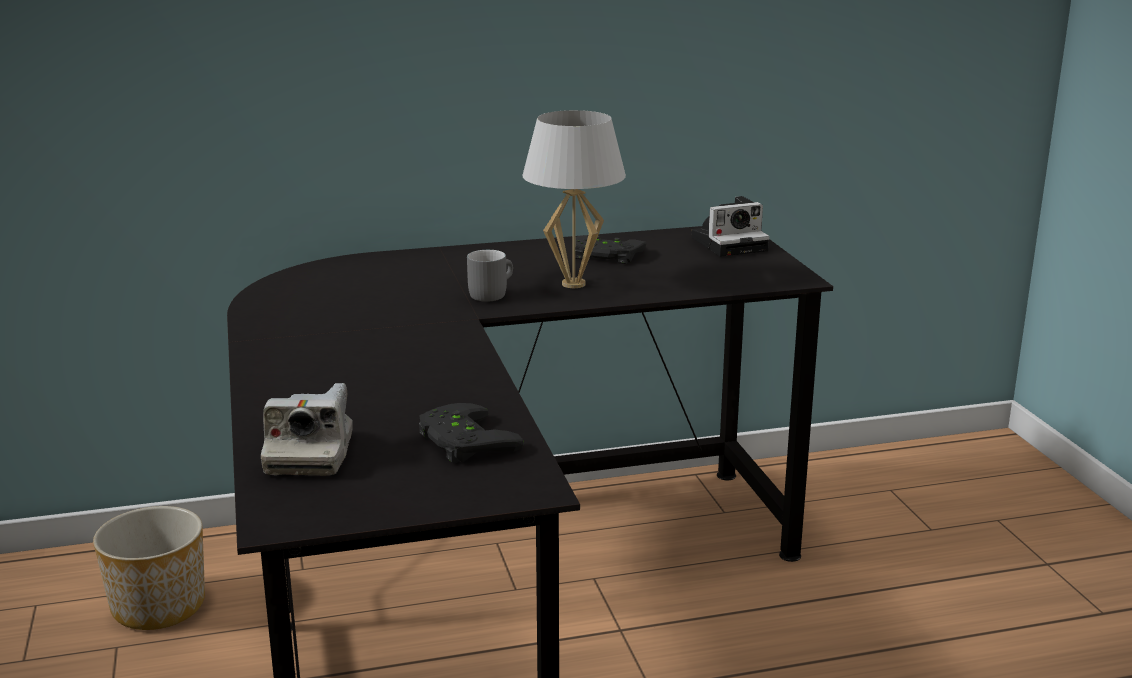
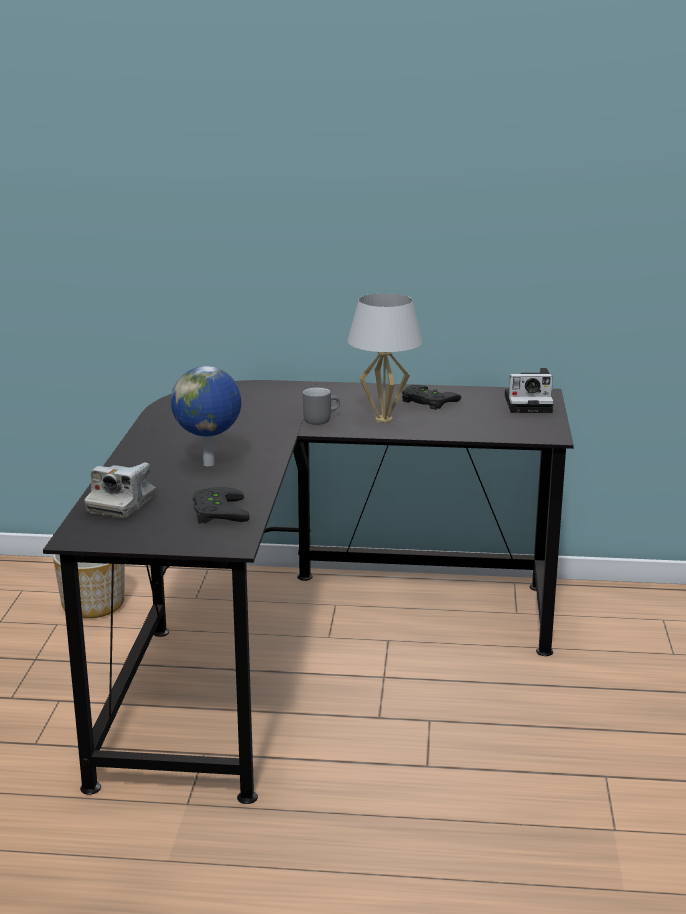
camera: 20 degrees right, 0 degrees up
none -> globe [171,366,241,466]

